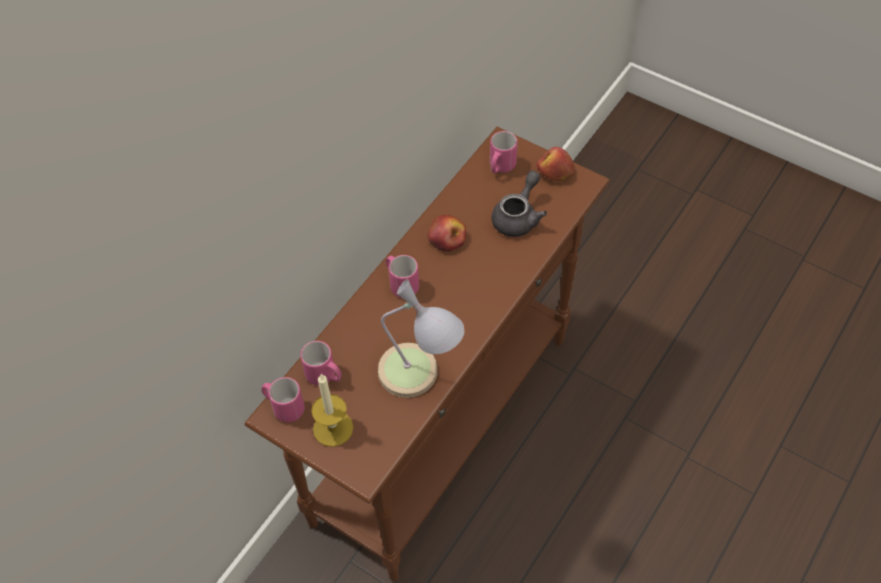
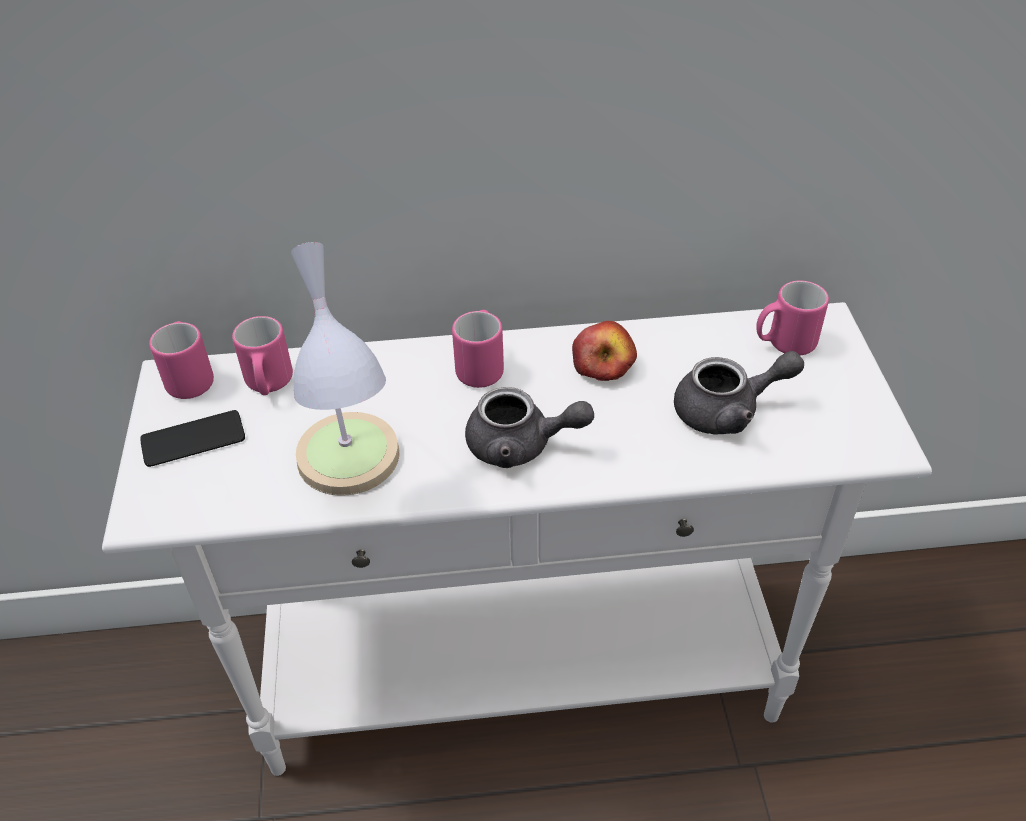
camera: 50 degrees right, 10 degrees down
brown console table [245,127,610,581] -> white console table [102,302,932,776]
candle [311,374,353,447] -> phone [140,410,245,467]
apple [537,147,575,181] -> none
none -> grey teapot [465,387,594,468]

